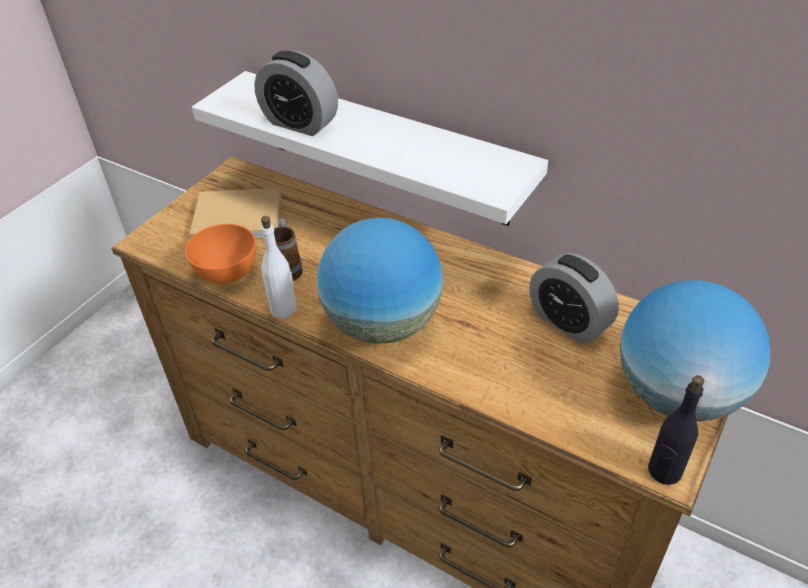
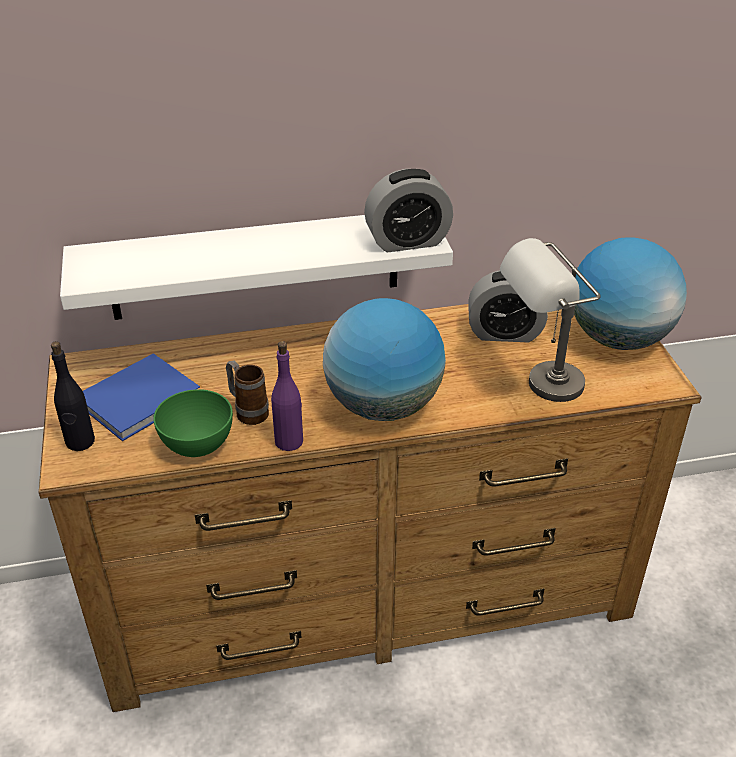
camera: 45 degrees left, 5 degrees down
orange bowl [185,224,256,284] -> green bowl [153,389,233,457]
beige book [190,188,282,239] -> blue book [83,353,200,441]
alarm clock [254,51,338,136] -> alarm clock moved to [364,169,453,252]
white bottle [261,216,297,318] -> purple bottle [271,341,303,451]
black bottle [648,375,704,485] -> black bottle moved to [51,341,95,451]
none -> grey table lamp [500,238,601,402]

